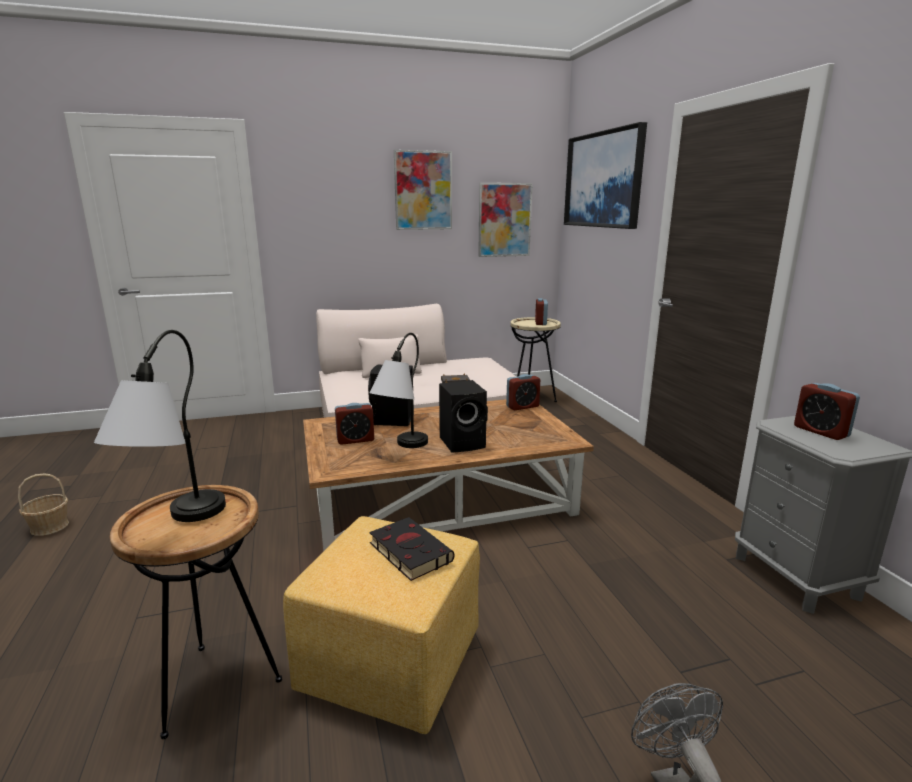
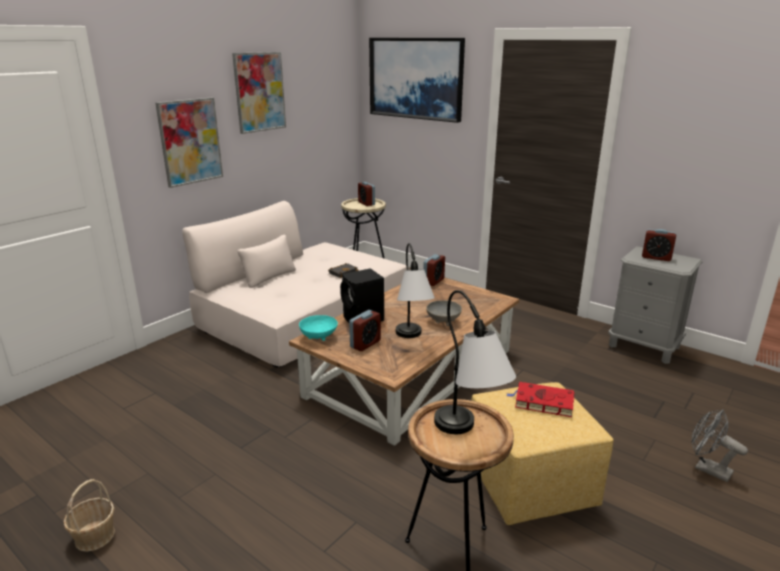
camera: 35 degrees left, 5 degrees up
black book [369,517,454,581] -> red book [506,382,575,417]
black speaker [439,380,488,452] -> grey bowl [426,300,462,326]
picture [478,183,533,257] -> picture moved to [155,98,223,188]
none -> turquoise bowl [299,315,338,341]

